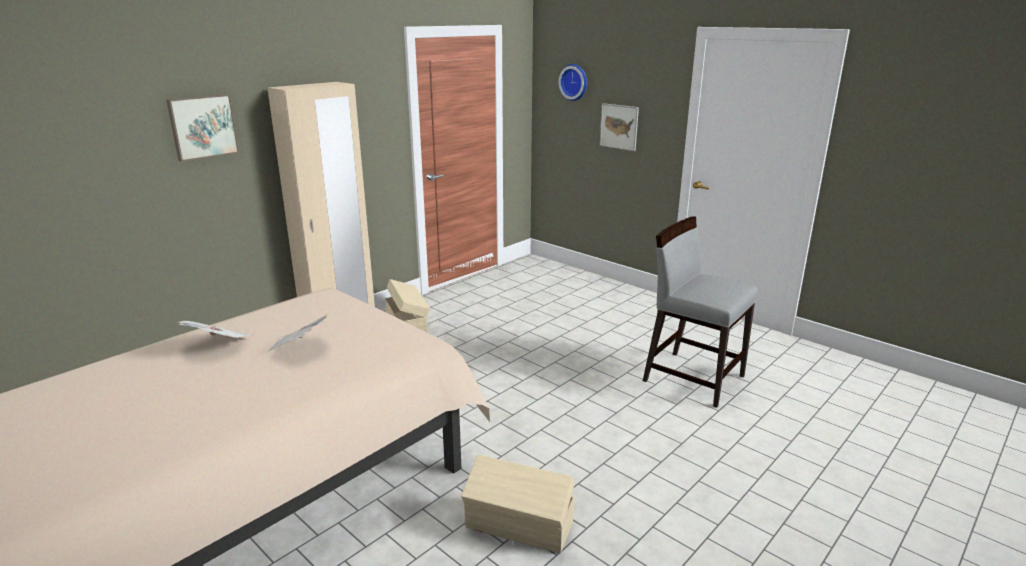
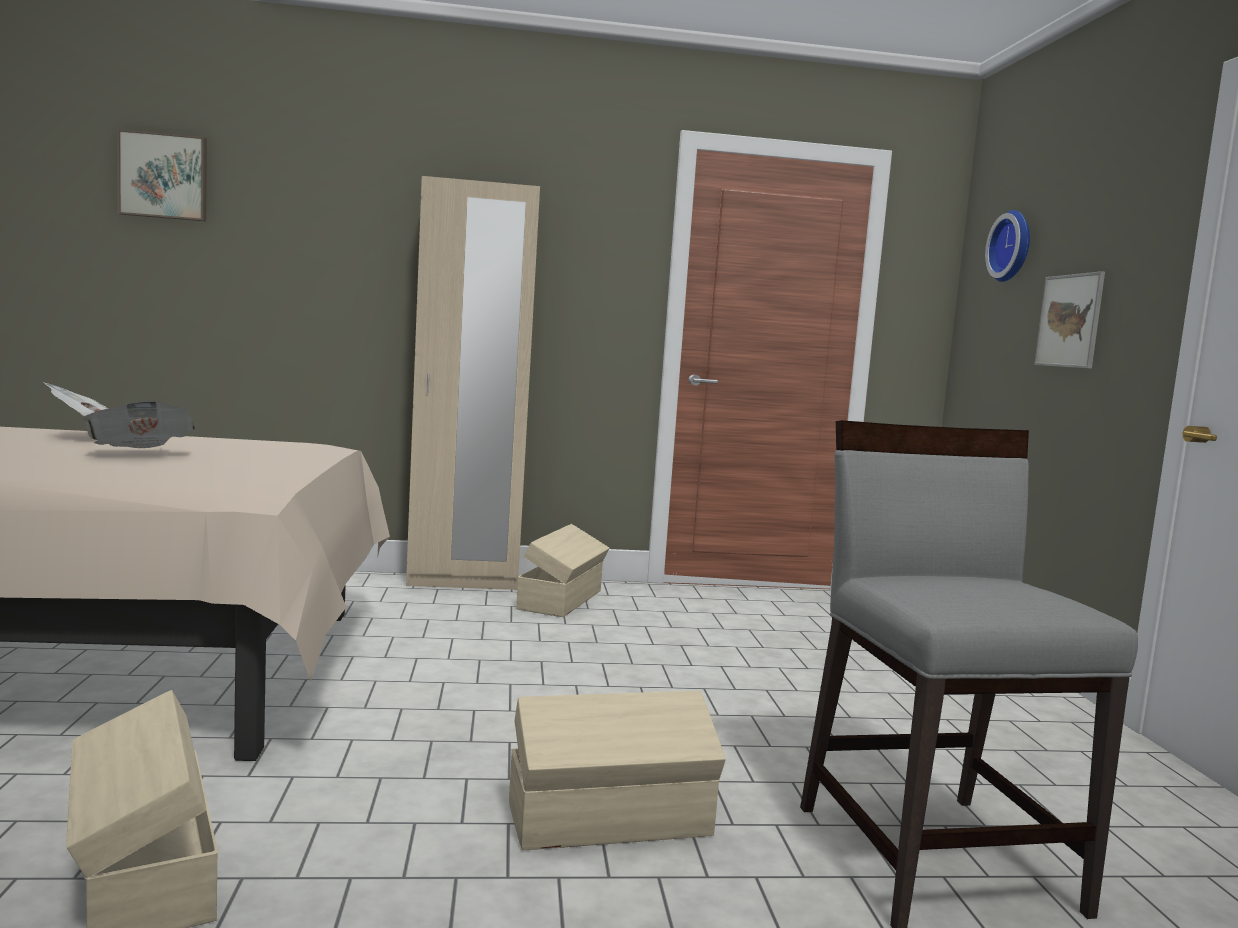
camera: 40 degrees right, 15 degrees down
picture [166,94,239,162] -> picture moved to [117,129,207,221]
none -> beige storage box [509,691,726,850]

